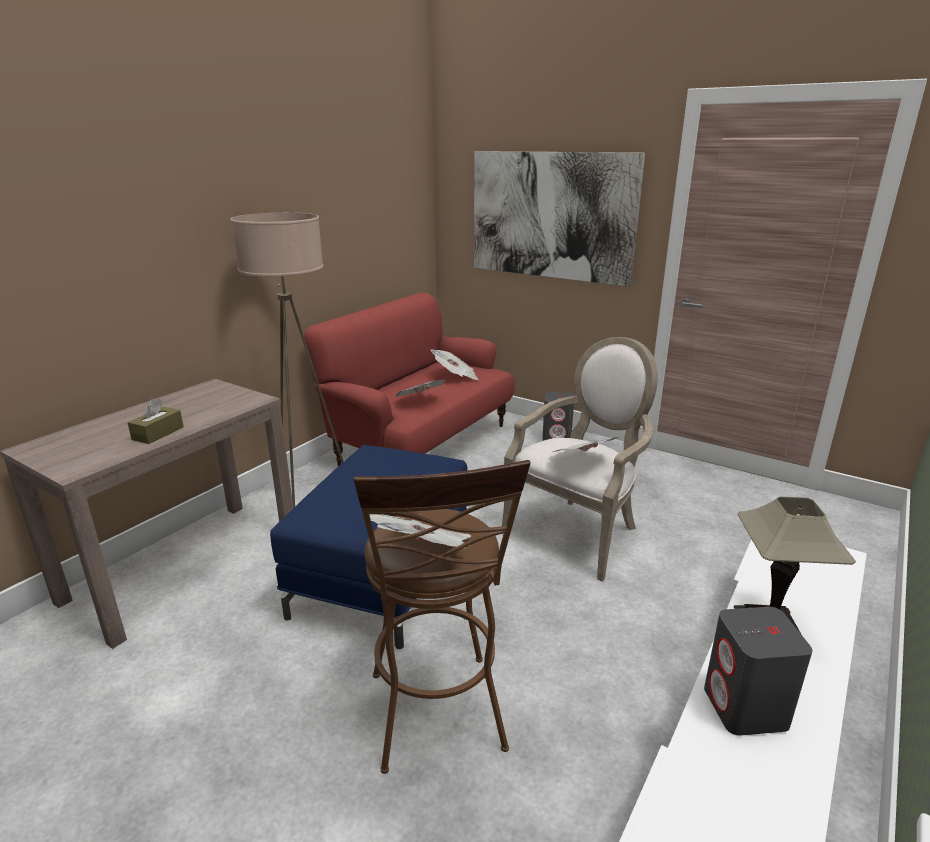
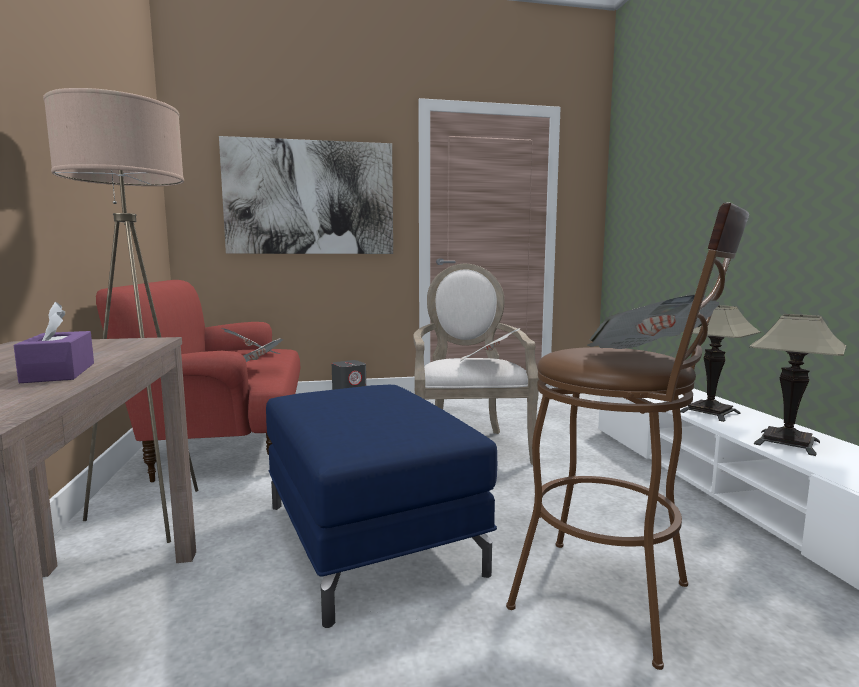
camera: 45 degrees left, 15 degrees down
brown tissue box [128,399,184,444] -> purple tissue box [14,302,94,383]
grey speaker [704,607,812,736] -> table lamp [749,314,846,456]

